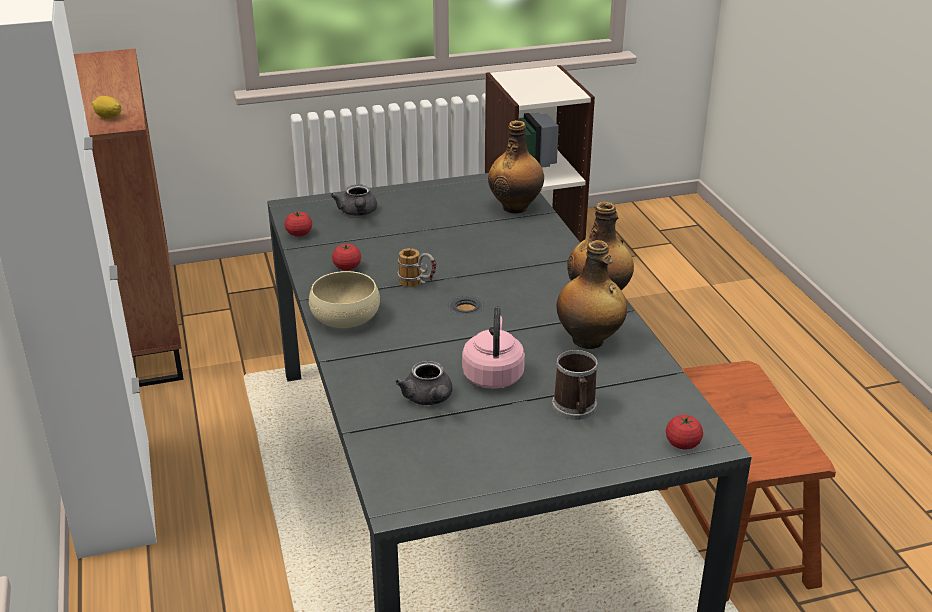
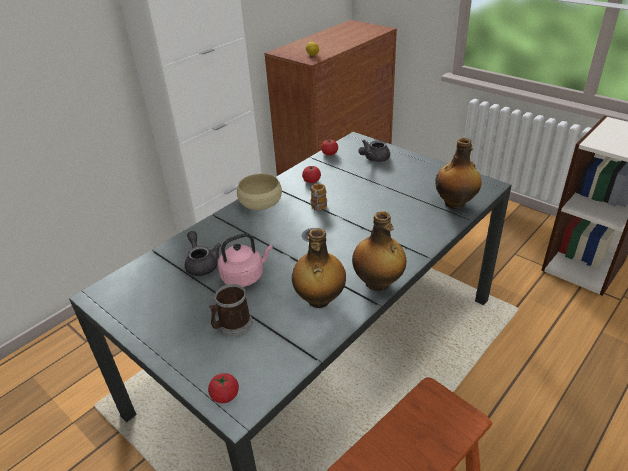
camera: 60 degrees right, 5 degrees up
grey teapot [395,361,453,405] -> grey teapot turned 120 degrees clockwise [185,231,221,276]

